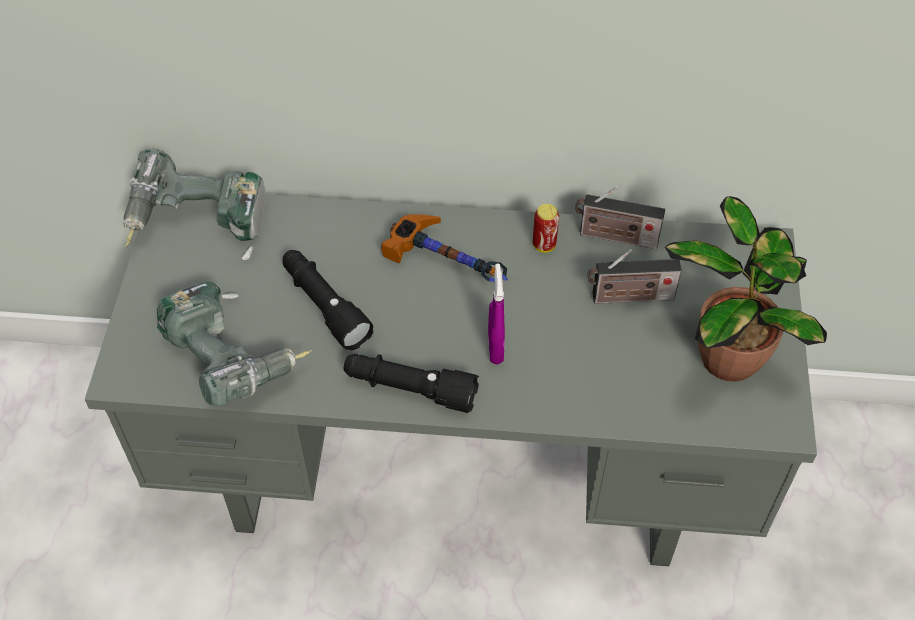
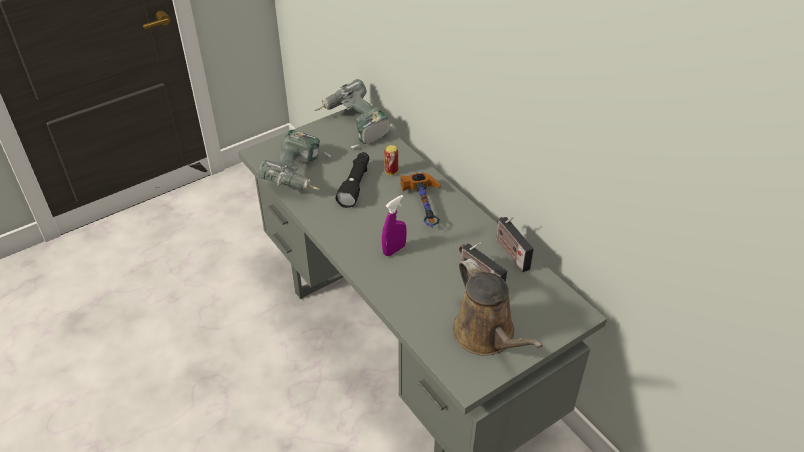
camera: 50 degrees right, 10 degrees down
black flashlight [344,354,479,413] -> none
can [533,204,559,253] -> can moved to [384,145,398,175]
potted plant [665,196,827,382] -> brown watering can [452,258,543,356]

